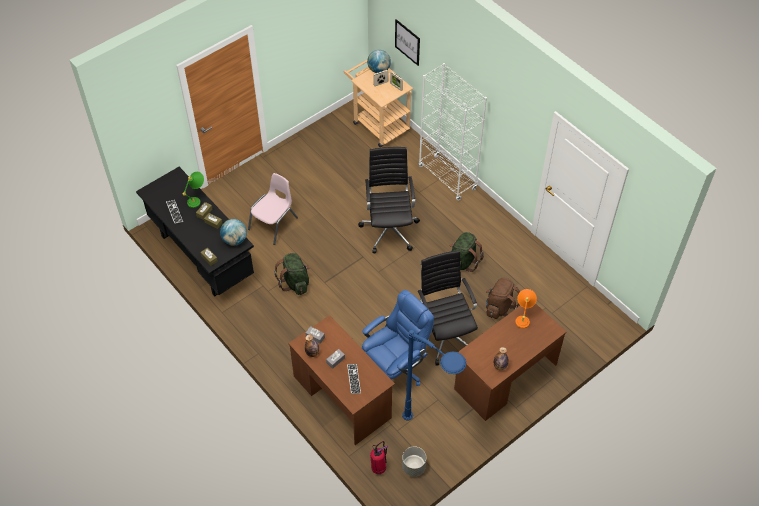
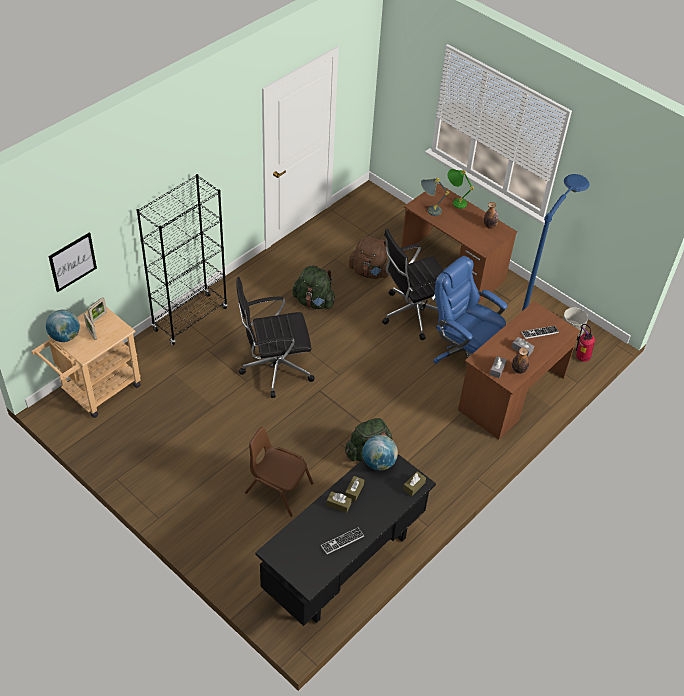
camera: 100 degrees left, 5 degrees down
green table lamp [182,172,204,208] -> green table lamp moved to [448,169,474,209]
pink chair [248,173,298,245] -> brown chair [245,427,313,517]
white bookcase [418,63,487,201] -> black bookcase [137,174,228,345]
orange table lamp [515,289,537,328] -> grey table lamp [421,178,449,216]

